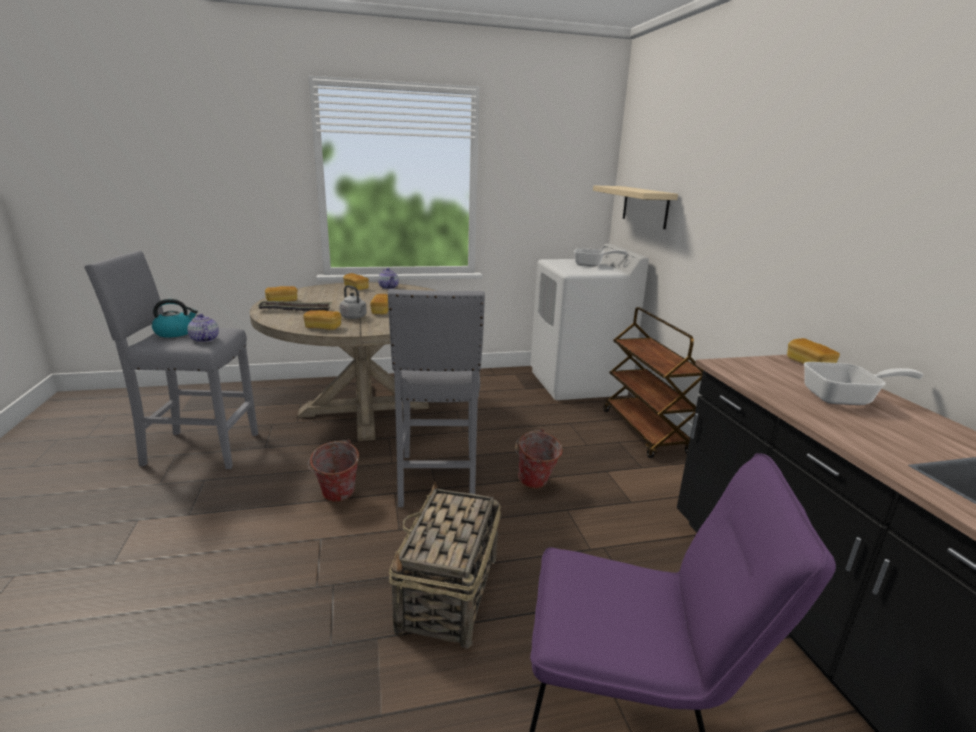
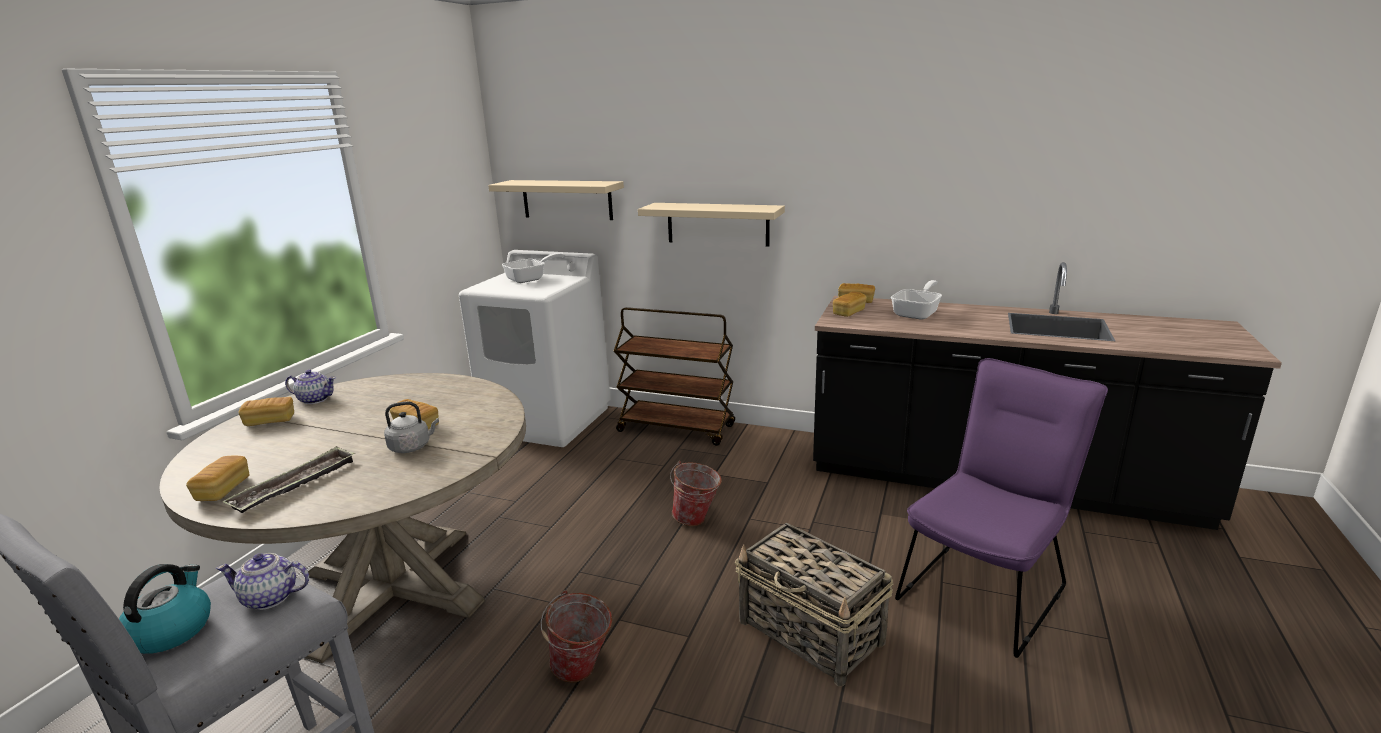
camera: 55 degrees left, 0 degrees up
bread [303,310,341,330] -> bread moved to [833,292,867,317]
grey stool [388,289,485,507] -> none
none -> beige shelf [638,203,785,247]

